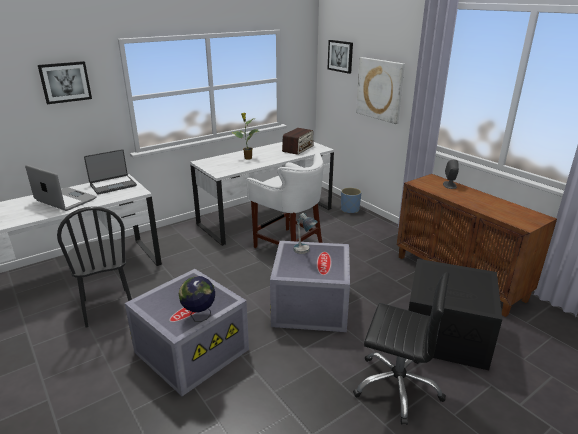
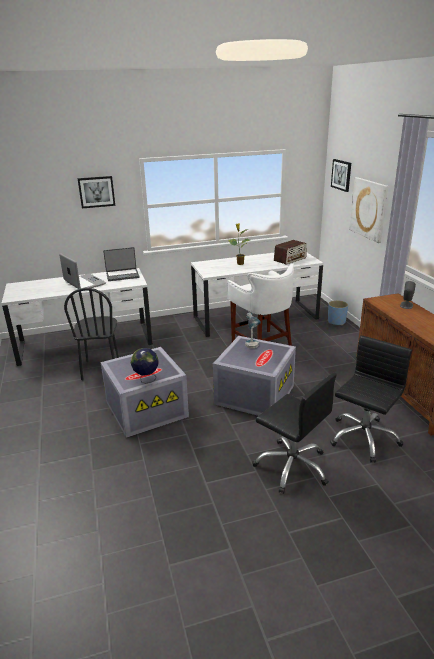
camera: 20 degrees right, 0 degrees up
black storage box [409,259,502,370] -> black office chair [330,335,412,462]

